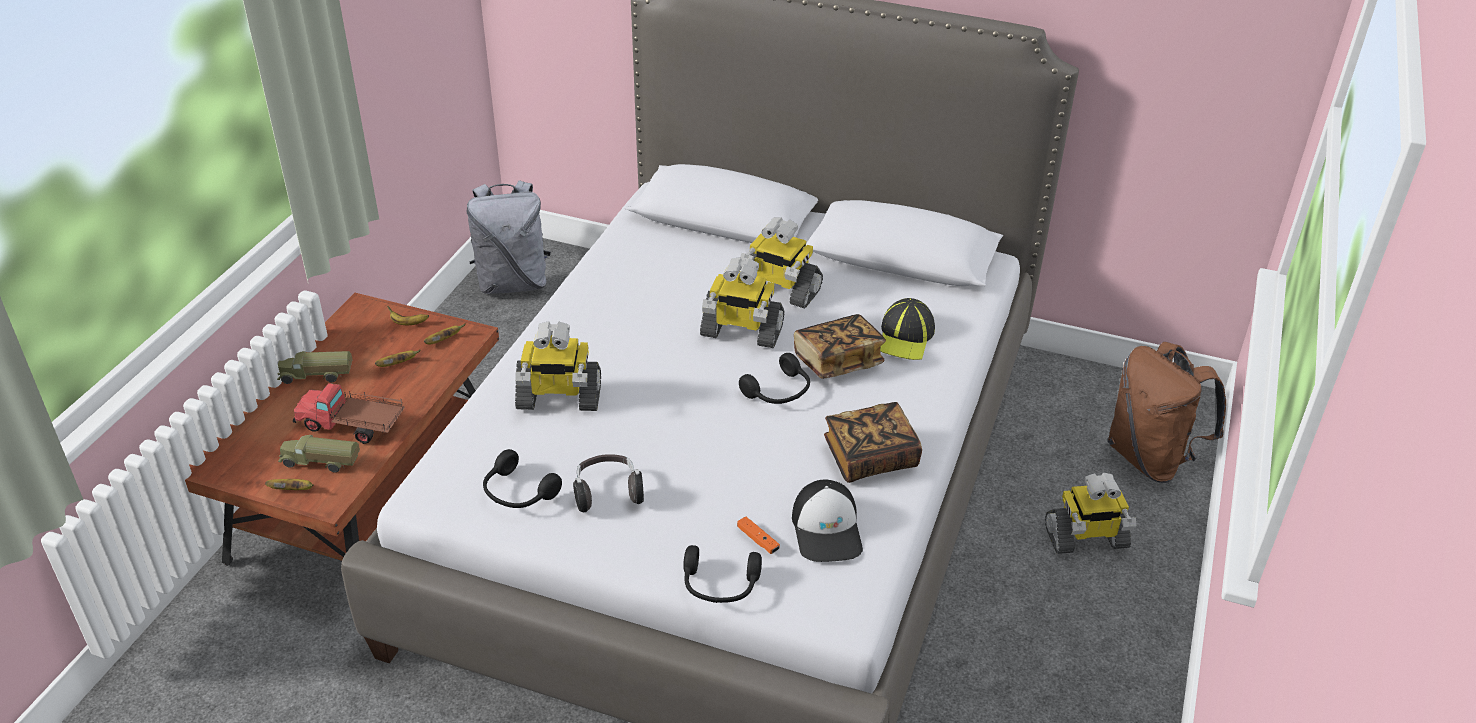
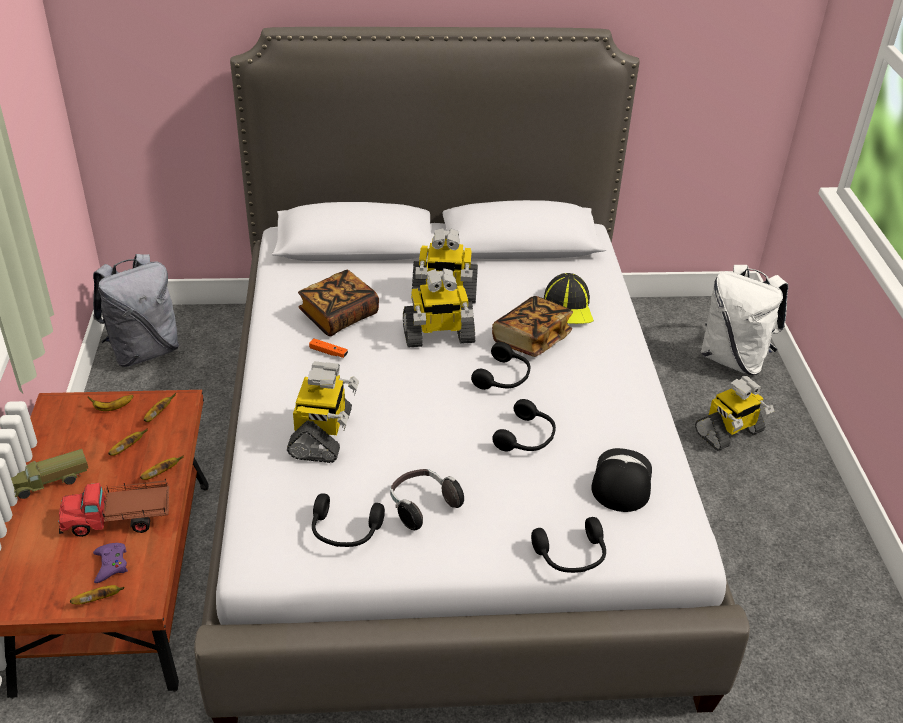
camera: 25 degrees left, 0 degrees up
toy truck [278,435,360,472] -> purple game controller [93,543,128,583]
toy robot [515,321,601,411] -> toy robot turned 60 degrees counterclockwise [287,361,359,463]
orange game controller [737,517,780,554] -> orange game controller moved to [309,338,348,358]
cap [792,480,863,562] -> cap turned 135 degrees counterclockwise [591,448,652,512]
book [824,402,922,483] -> book moved to [298,270,379,336]
brown backpack [1108,342,1226,483] -> white backpack [701,265,789,375]
none -> banana [140,455,184,480]
none -> black headphones [492,399,556,451]

